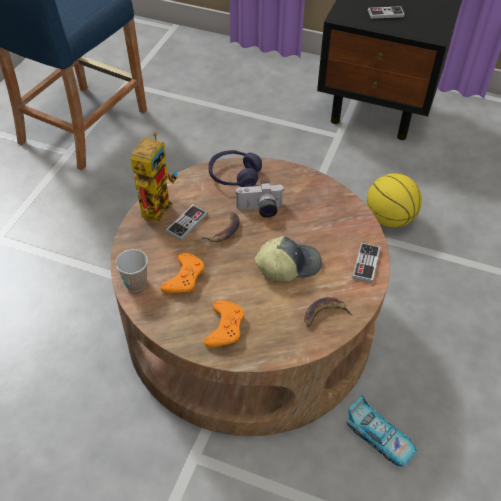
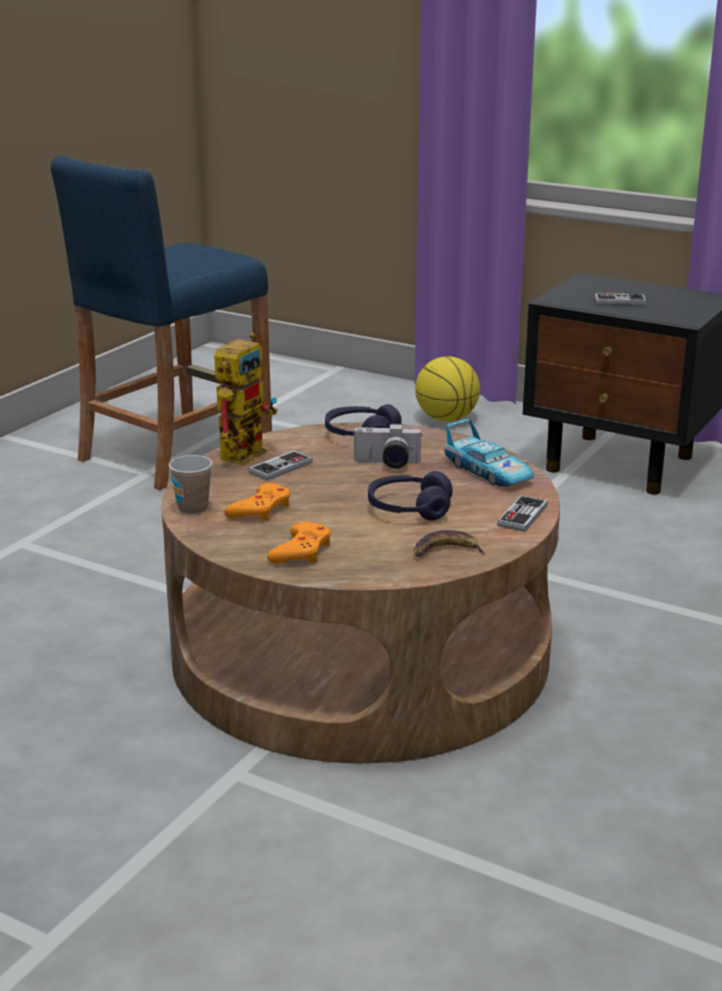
camera: 10 degrees right, 25 degrees down
banana [202,212,240,242] -> none
cap [255,236,322,281] -> purple headphones [368,471,453,521]
toy car [346,395,417,467] -> toy car moved to [444,419,535,487]
basketball [367,173,422,228] -> basketball moved to [415,356,480,422]

